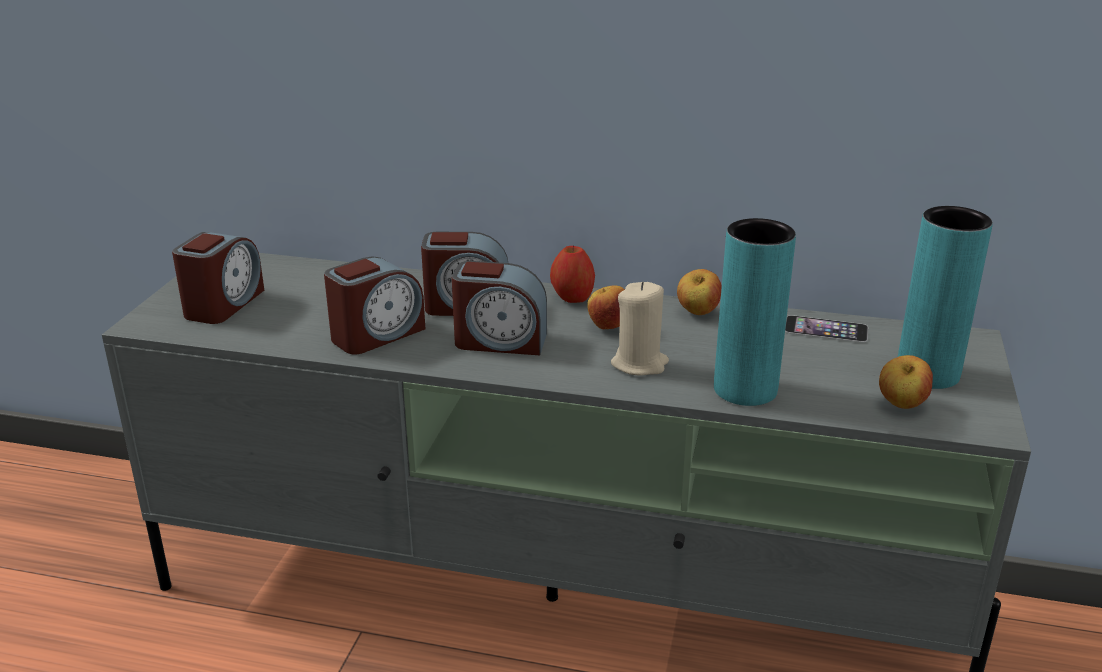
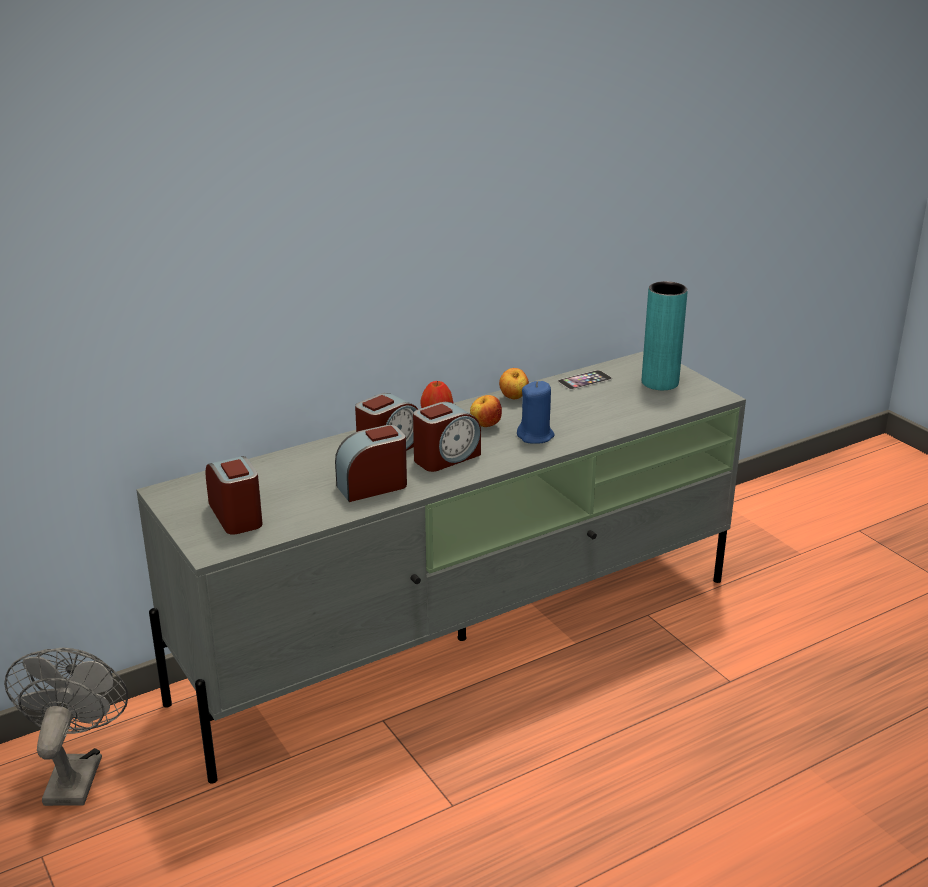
camera: 45 degrees left, 0 degrees up
alarm clock [324,256,425,354] -> alarm clock turned 120 degrees counterclockwise [335,425,407,502]
beige candle [611,281,669,376] -> blue candle [517,381,555,444]
turquoise vase [714,218,796,406] -> none
apple [879,355,933,409] -> none
none -> grey fan [4,647,128,806]

